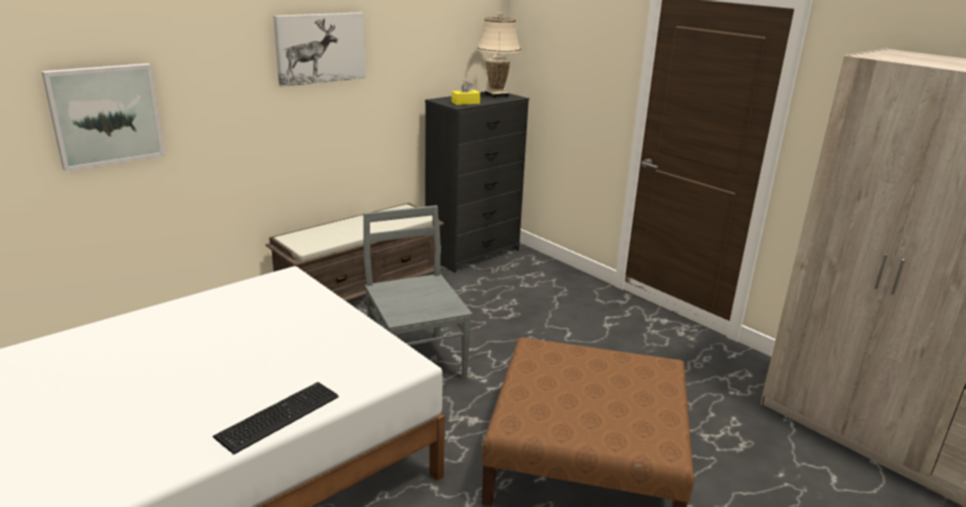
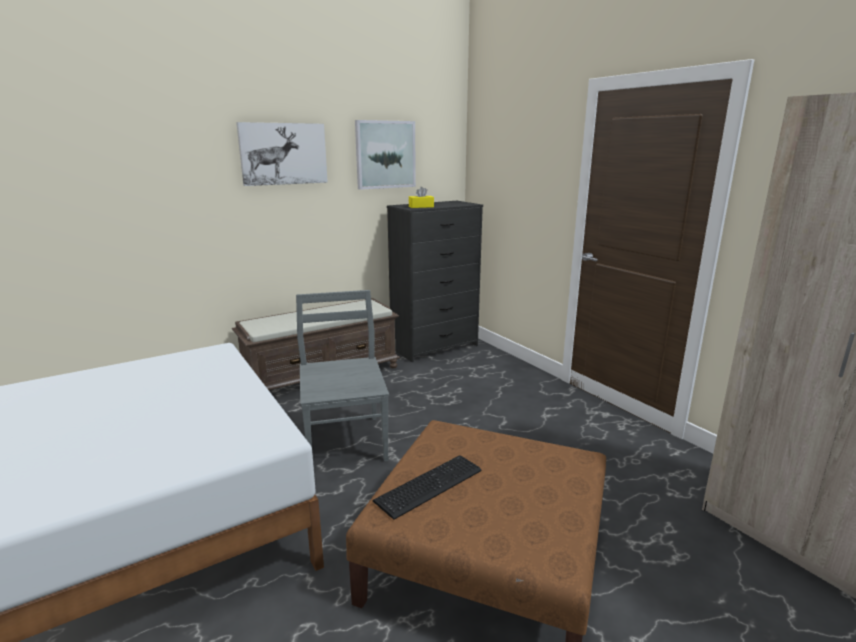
camera: 10 degrees right, 5 degrees down
picture [42,63,165,171] -> picture moved to [355,120,416,190]
keyboard [213,382,339,454] -> keyboard moved to [372,455,482,520]
beige table lamp [476,12,521,98] -> none

